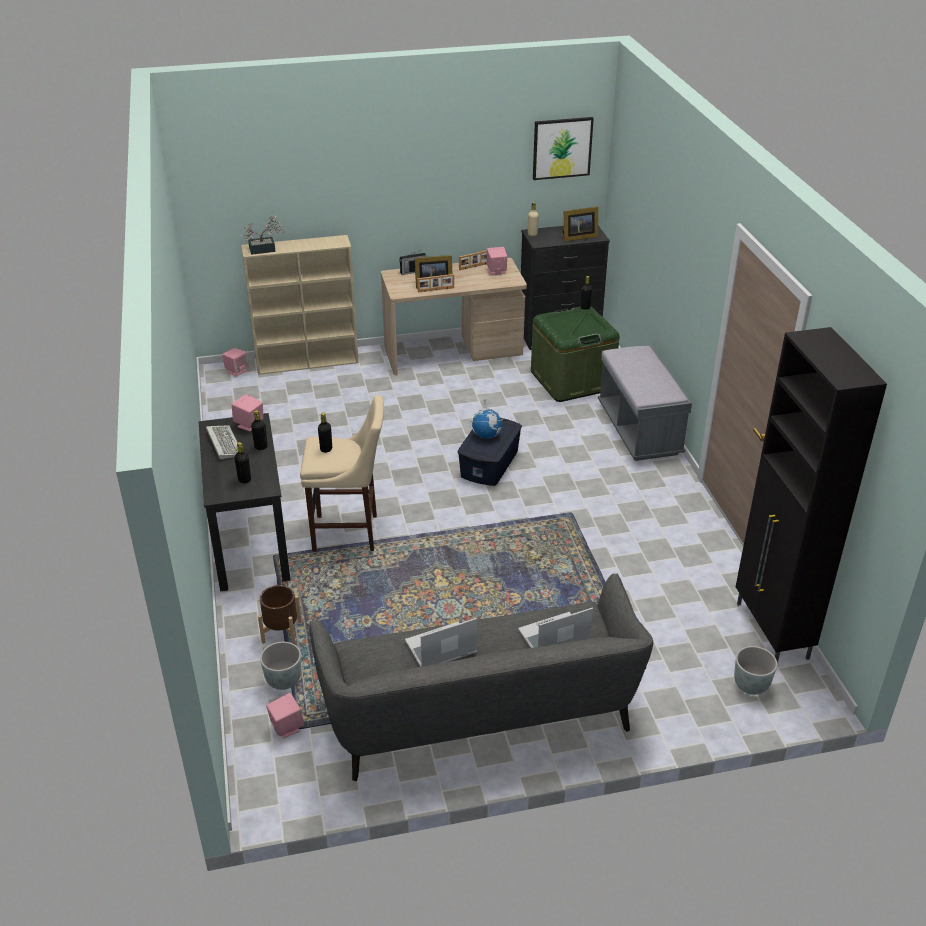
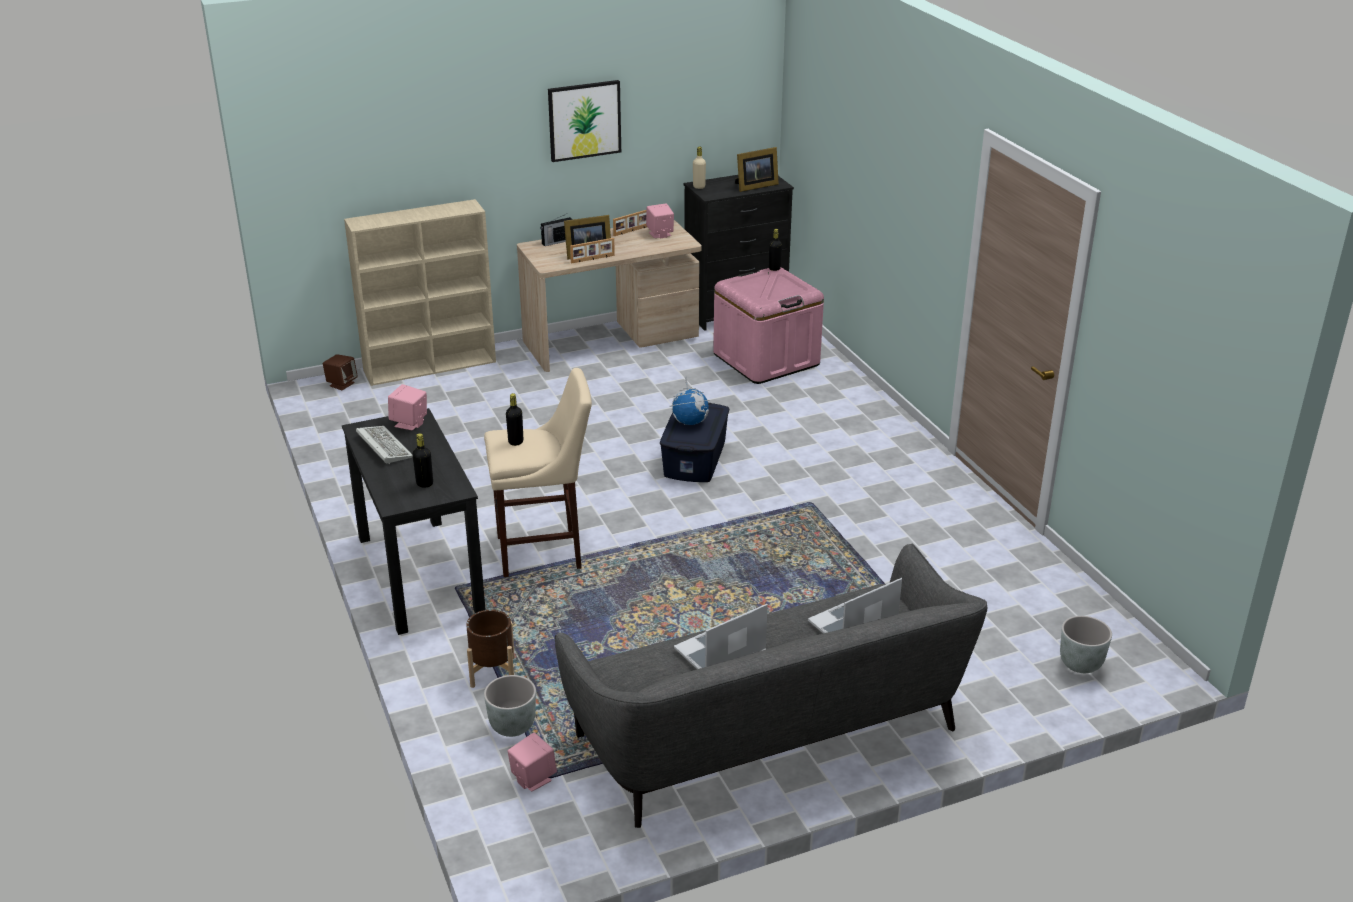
camera: 10 degrees left, 5 degrees down
pink speaker [222,348,249,377] -> brown speaker [323,354,358,390]
potted plant [241,215,284,255] -> none
black bottle [251,410,268,450] -> none
green storage box [531,306,619,402] -> pink storage box [713,267,824,384]
picture [533,117,594,180] -> picture moved to [548,80,621,162]
grey bench [598,345,692,461] -> none
black cabinet [736,327,887,664] -> none

